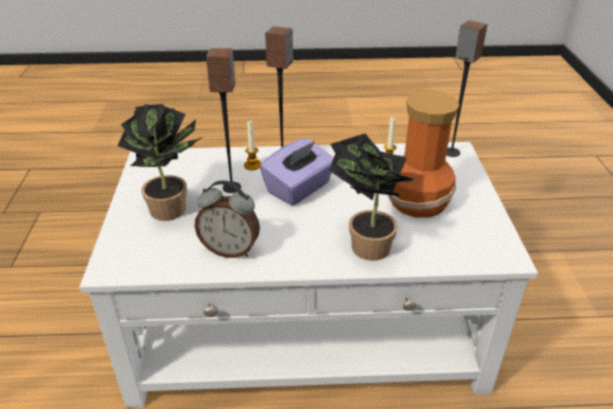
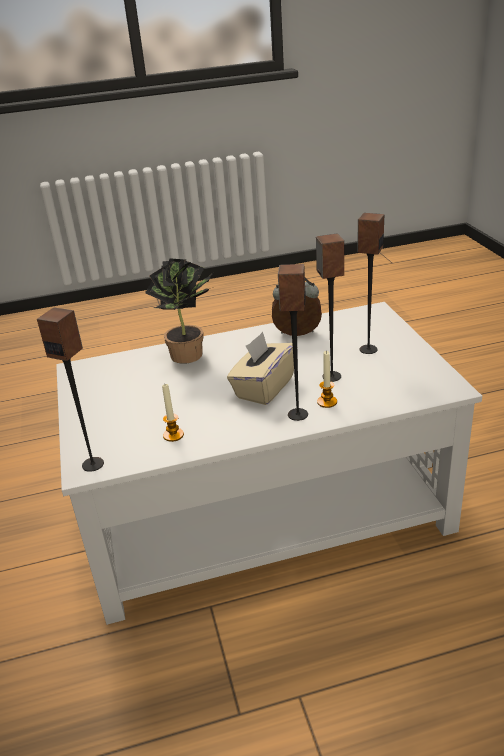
camera: 170 degrees right, 5 degrees down
potted plant [117,104,203,221] -> speaker [357,213,384,354]
purple tissue box [260,138,334,205] -> beige tissue box [227,332,294,405]
vase [388,91,460,218] -> none

